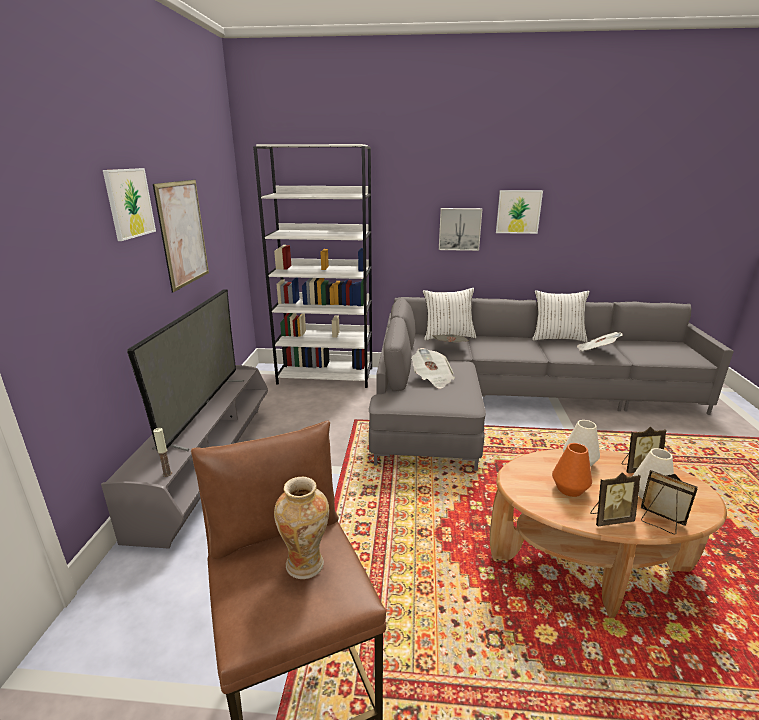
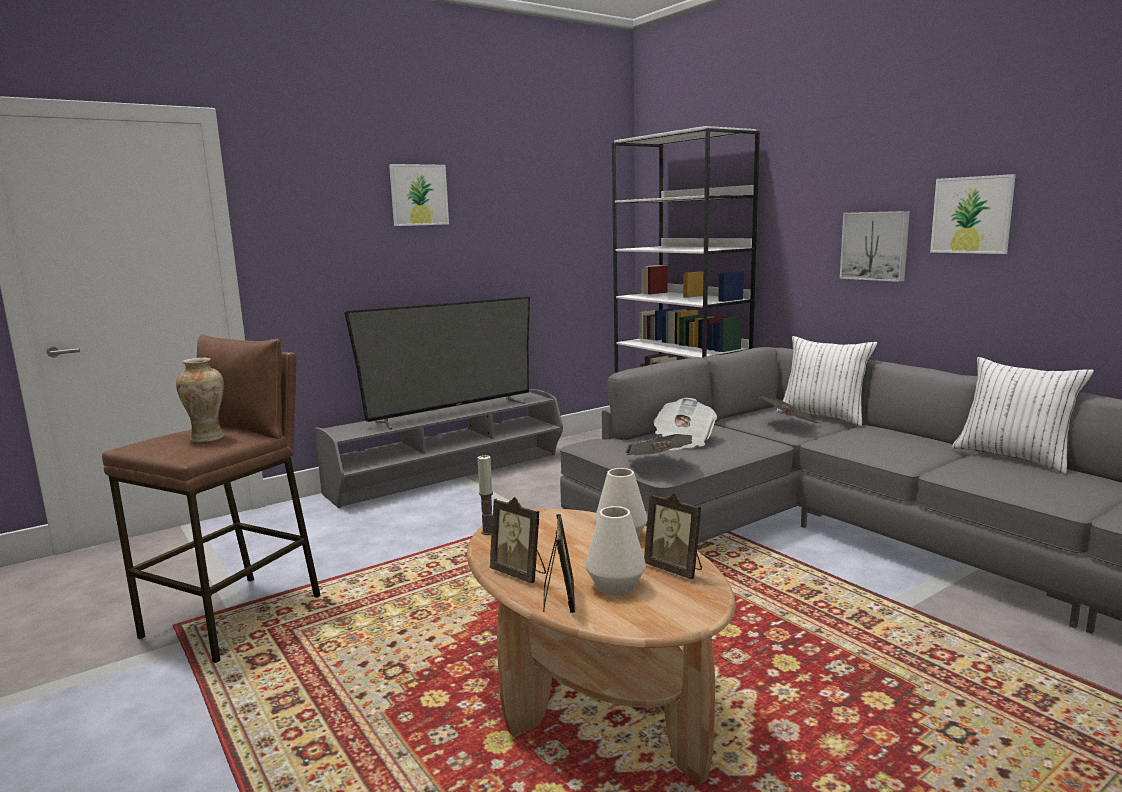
camera: 50 degrees right, 10 degrees down
picture [153,180,209,292] -> none
candle [153,428,172,477] -> candle moved to [478,455,493,535]
orange vase [552,443,592,497] -> none
newspaper [577,332,623,351] -> newspaper moved to [626,434,692,455]

